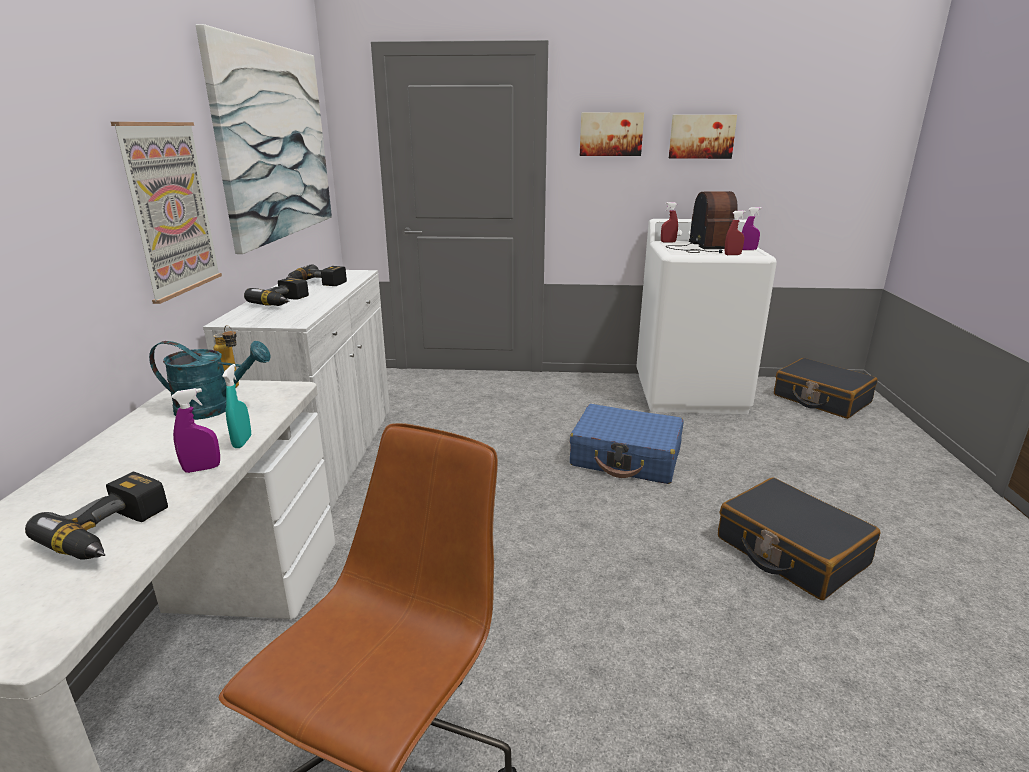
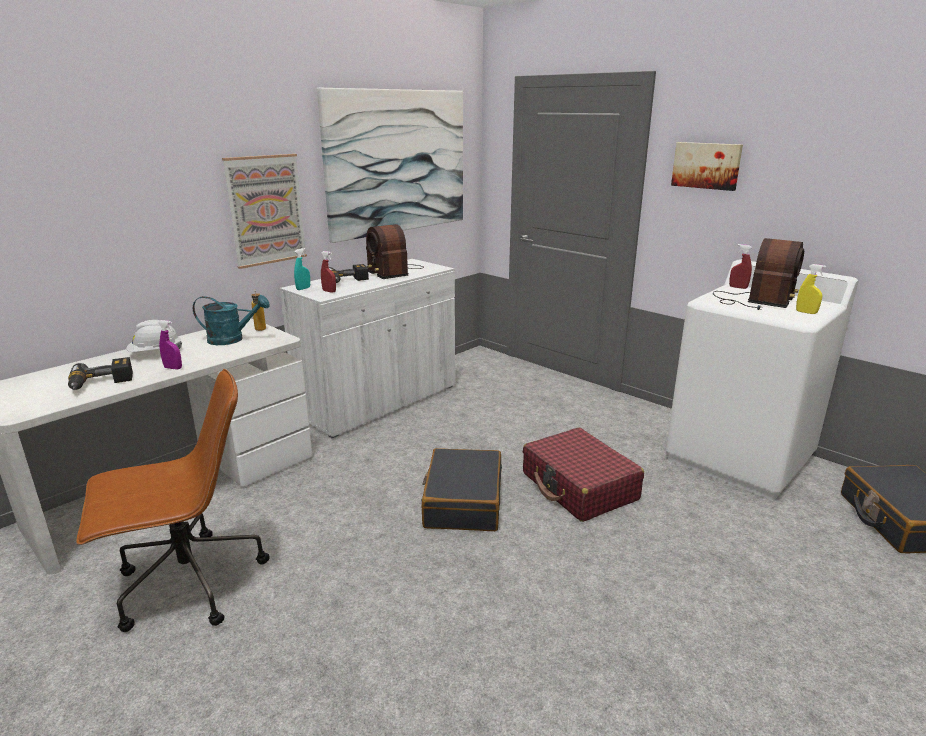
camera: 40 degrees right, 0 degrees up
turquoise watering can [149,341,271,420] -> turquoise watering can turned 45 degrees counterclockwise [193,295,270,345]
turquoise spray bottle [222,364,251,448] -> turquoise spray bottle moved to [294,248,310,290]
power drill [287,264,347,286] -> radio [366,224,424,279]
blue suitcase [570,404,684,484] -> red suitcase [523,428,644,522]
picture [669,115,737,159] -> none
black suitcase [718,477,880,600] -> black suitcase moved to [421,448,502,531]
red spray bottle [725,210,746,255] -> red spray bottle moved to [321,251,336,293]
purple spray bottle [742,207,762,250] -> yellow spray bottle [796,264,826,314]
none -> white hard hat [126,320,182,352]

